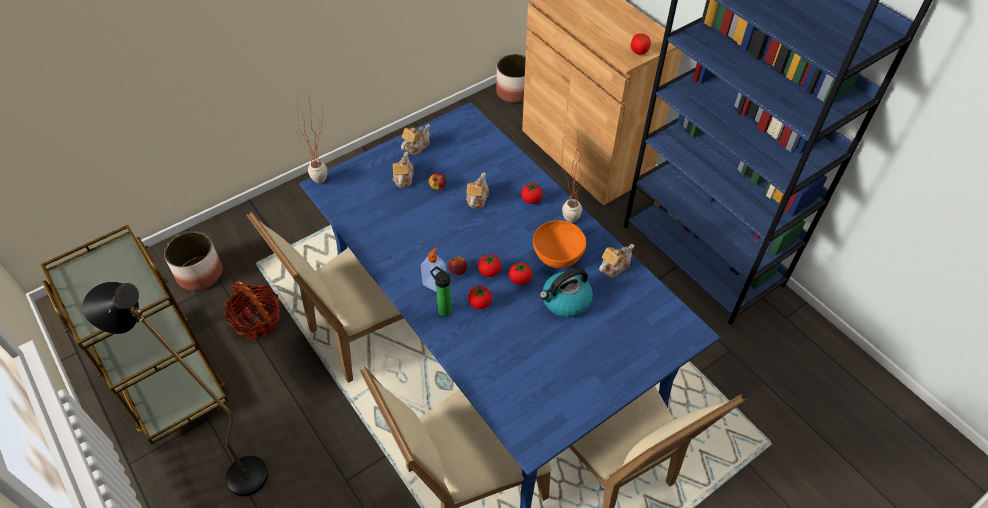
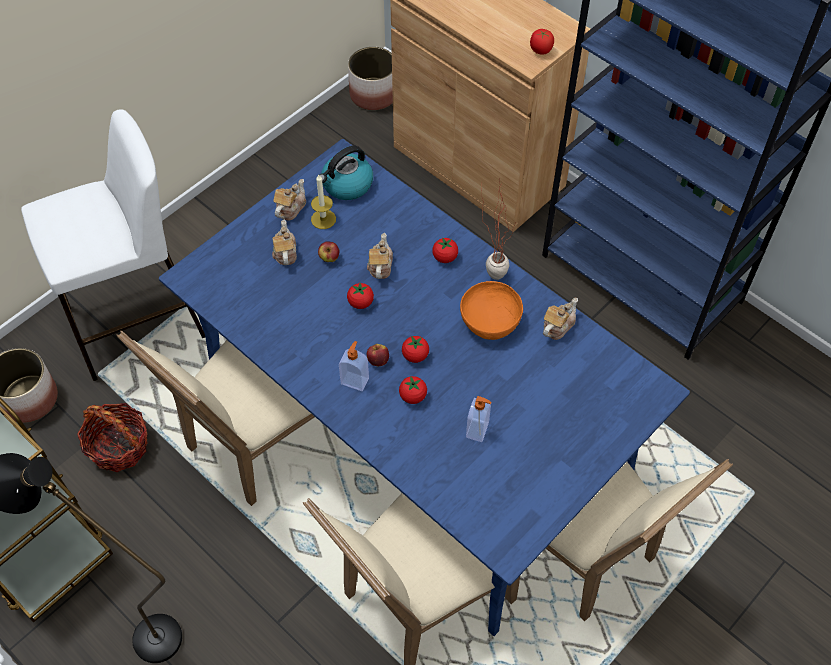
camera: 10 degrees left, 5 degrees up
potted plant [295,89,327,184] -> none
bottle [430,266,452,317] -> none
tomato [509,262,532,285] -> tomato moved to [347,283,374,309]
kettle [539,268,593,318] -> kettle moved to [319,145,373,200]
none -> white stool [21,109,205,381]
none -> candle [311,175,336,229]
none -> soap dispenser [466,396,491,442]

